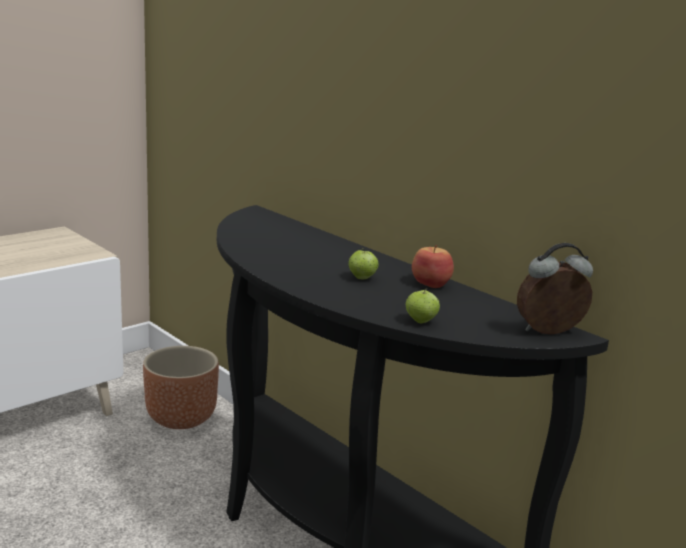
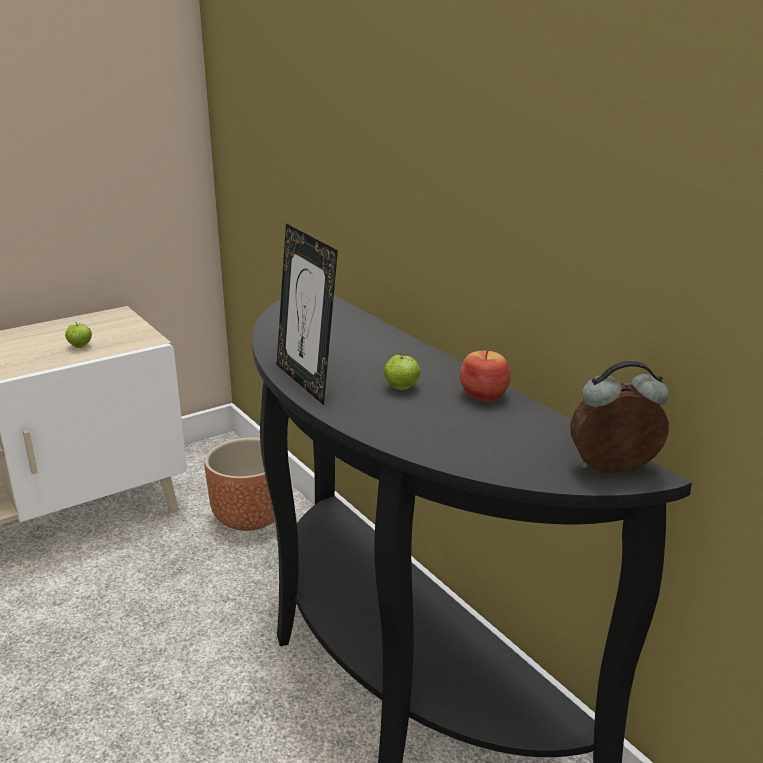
camera: 10 degrees right, 5 degrees up
apple [405,288,440,323] -> apple moved to [65,322,92,348]
none -> picture frame [276,224,338,405]

